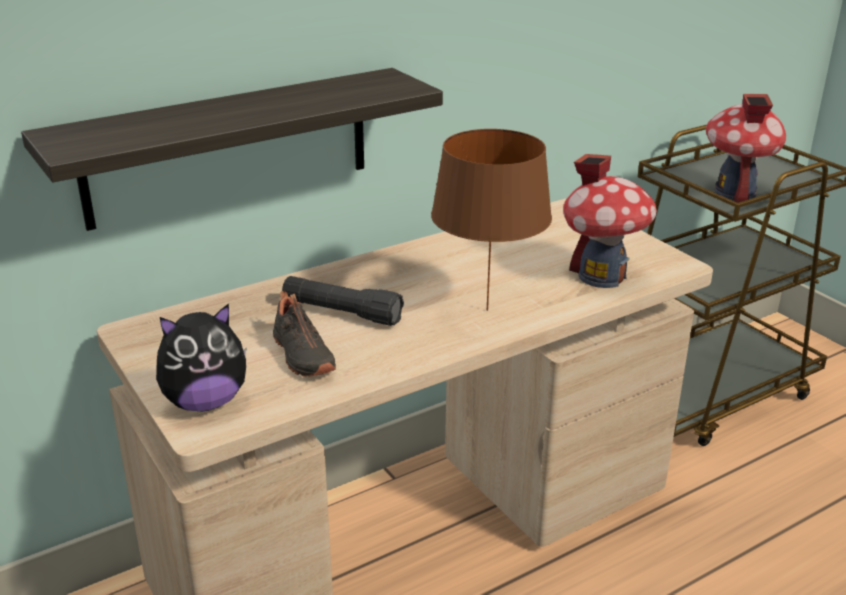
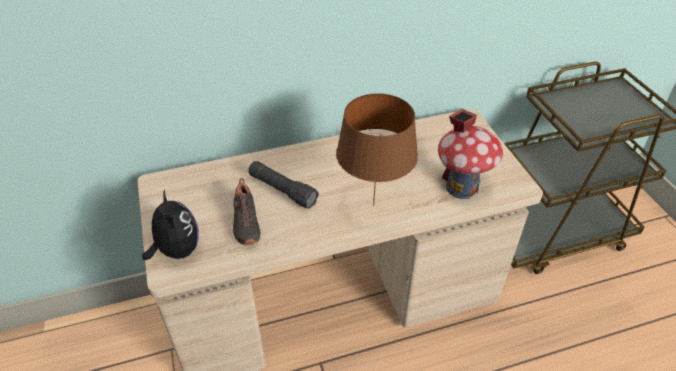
camera: 15 degrees right, 15 degrees up
shelf [21,68,443,231] -> none
plush toy [156,304,247,411] -> plush toy turned 105 degrees counterclockwise [142,189,199,260]
toy house [706,94,786,203] -> none

